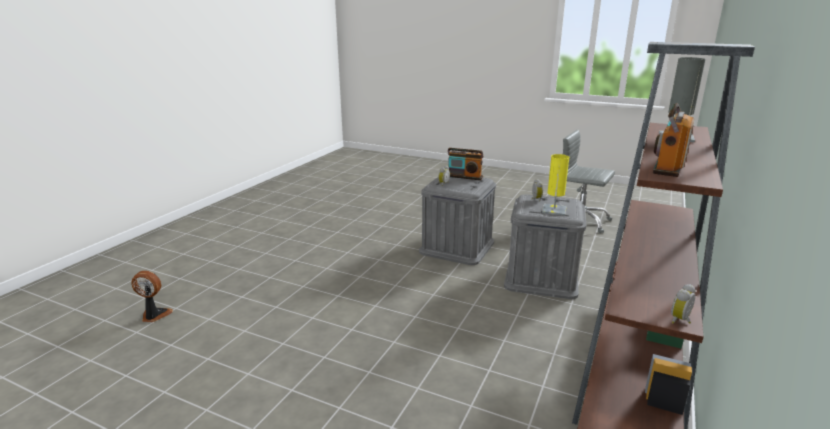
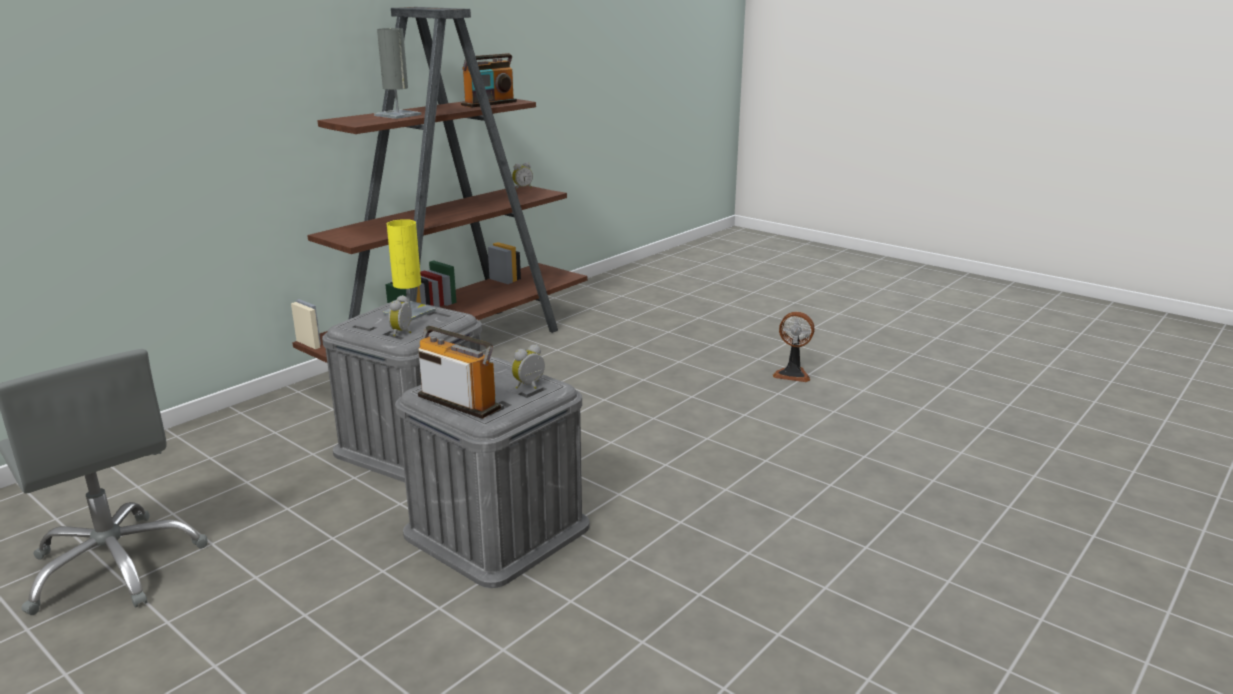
camera: 165 degrees left, 0 degrees up
fan [131,271,173,322] -> fan moved to [772,312,815,382]

